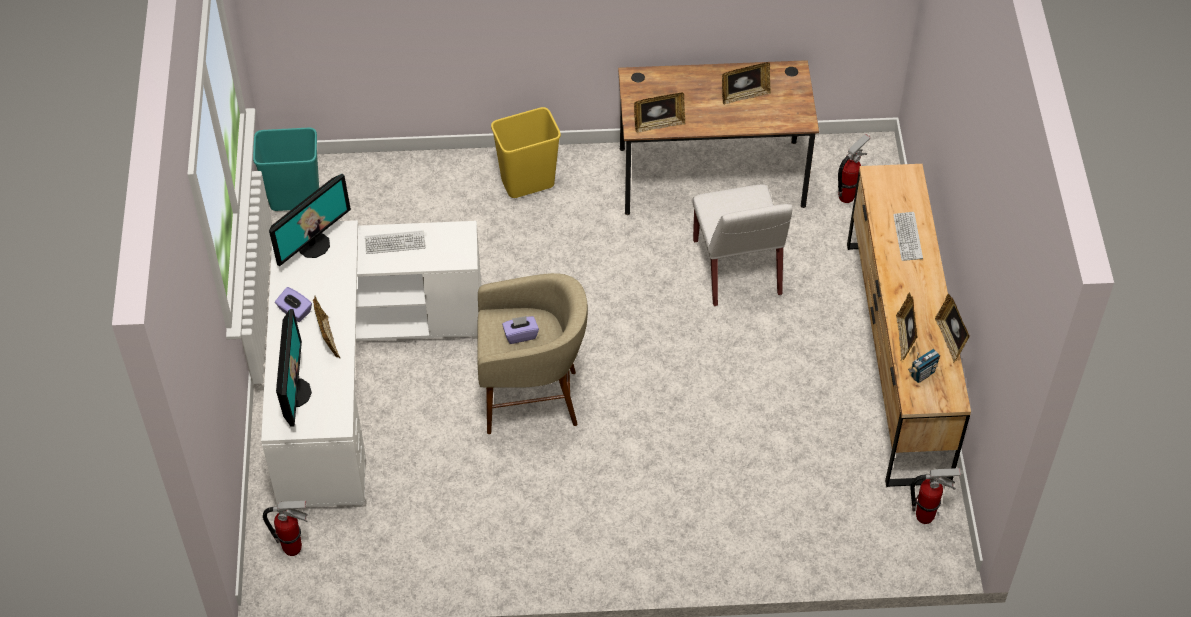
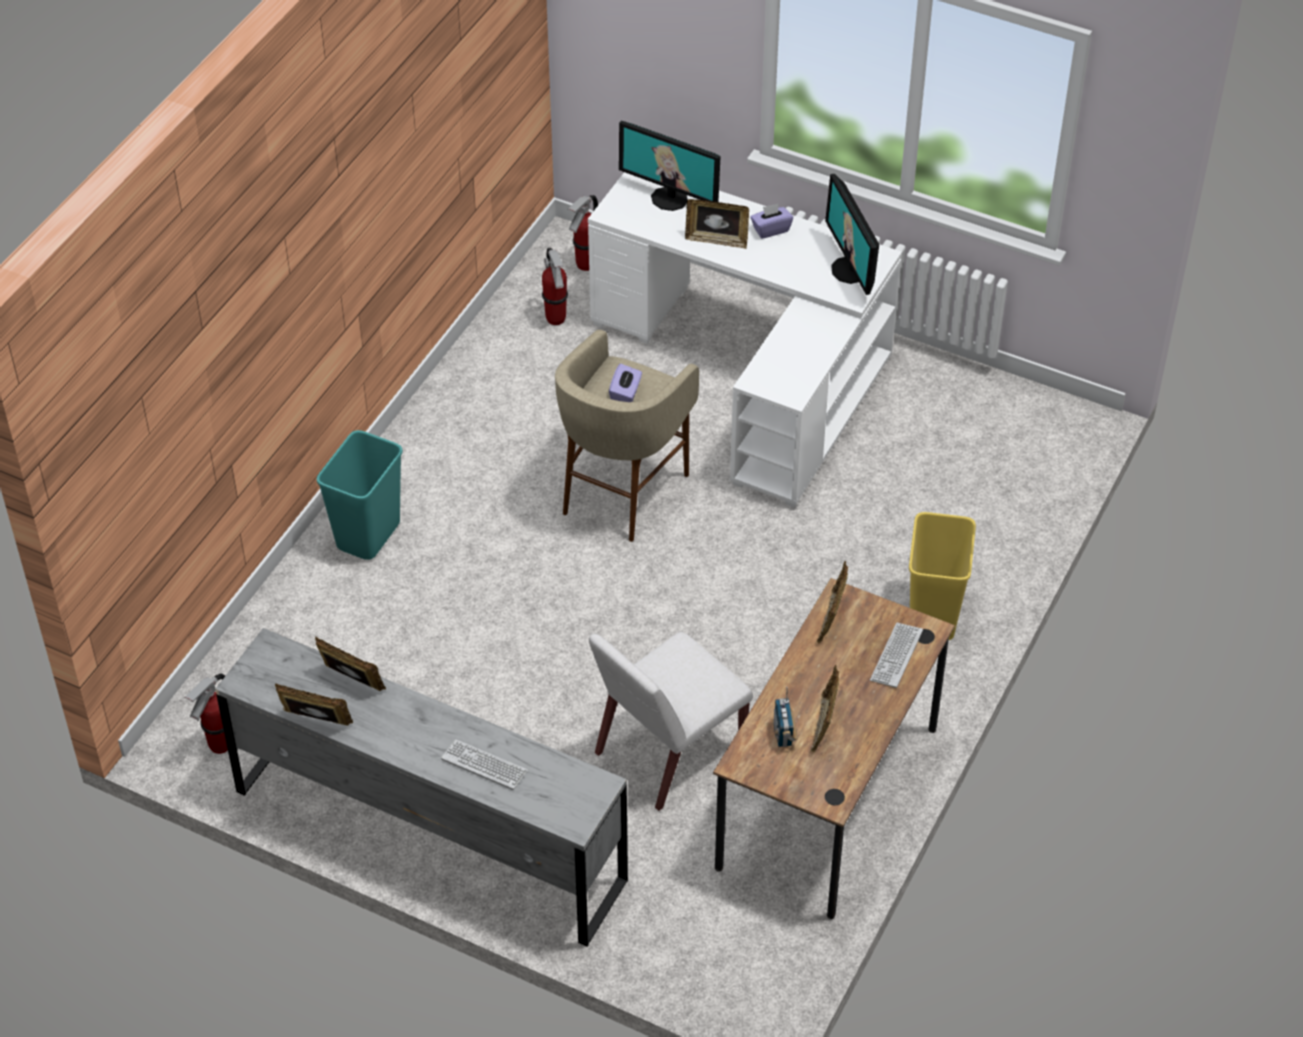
camera: 120 degrees right, 5 degrees down
turquoise trash can [253,128,319,211] -> turquoise trash can moved to [317,430,403,560]
keyboard [365,230,426,254] -> keyboard moved to [870,623,923,688]
white chair [692,184,792,306] -> white chair turned 60 degrees counterclockwise [589,631,753,811]
fire extinguisher [838,133,871,203] -> fire extinguisher moved to [542,248,568,325]
brown dresser [847,164,971,487] -> grey dresser [215,628,628,947]
radio [908,349,940,383] -> radio moved to [773,687,798,747]

